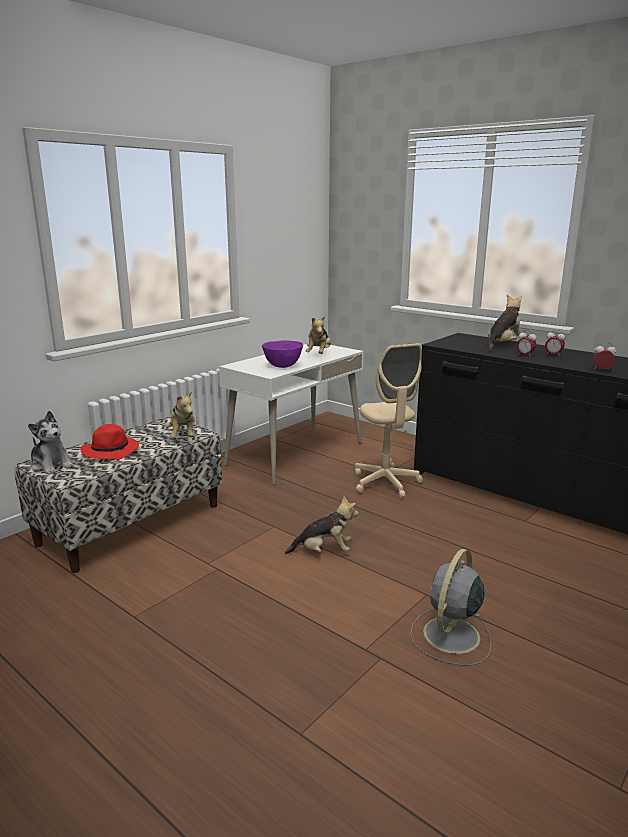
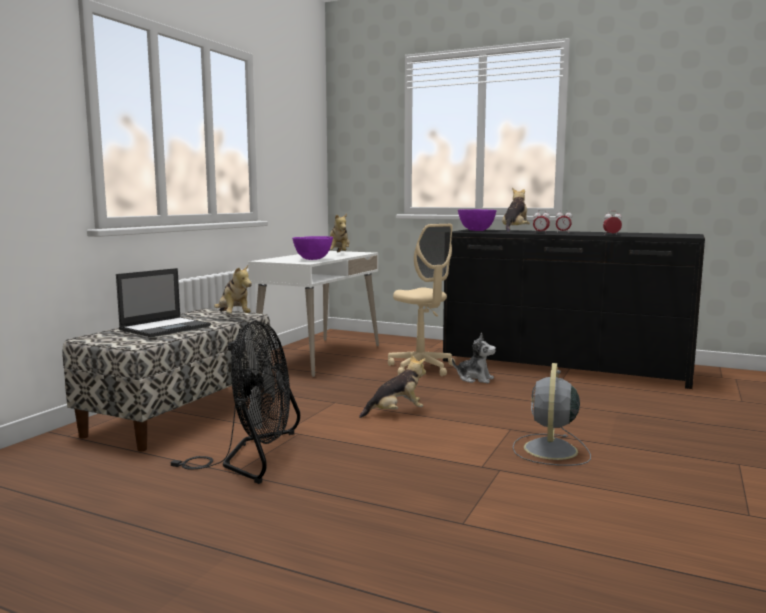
camera: 15 degrees left, 10 degrees down
plush toy [28,411,74,475] -> plush toy moved to [452,333,496,383]
red hat [81,424,139,460] -> laptop [116,268,211,337]
none -> black fan [170,321,300,484]
none -> purple bowl [458,209,497,231]

